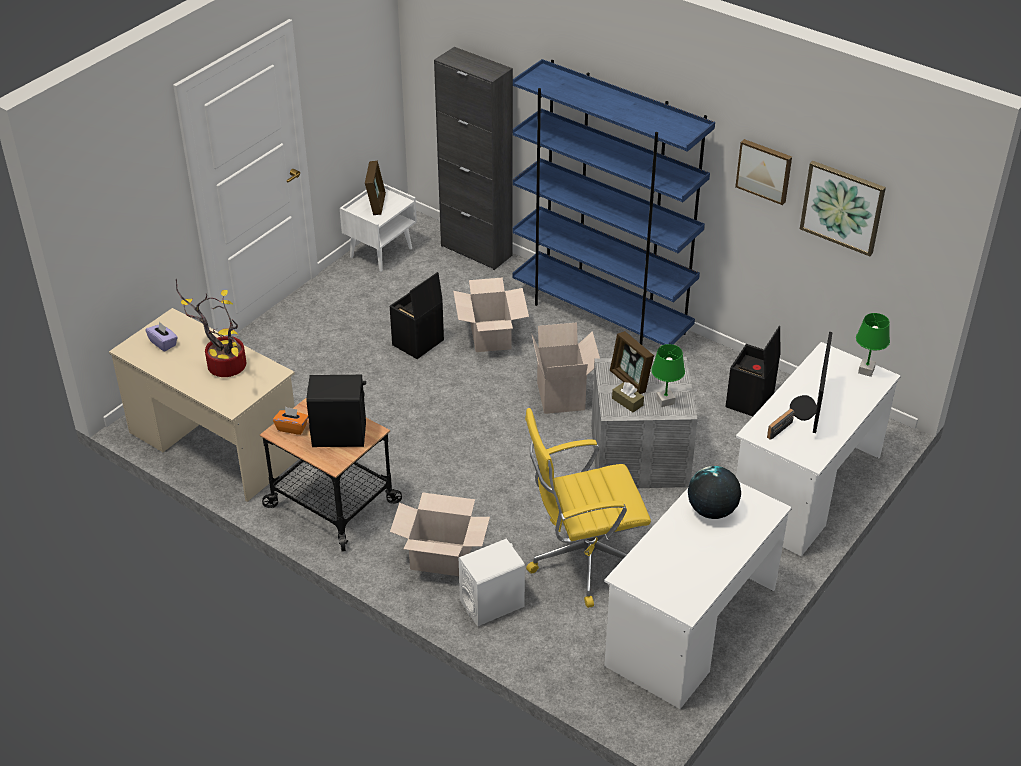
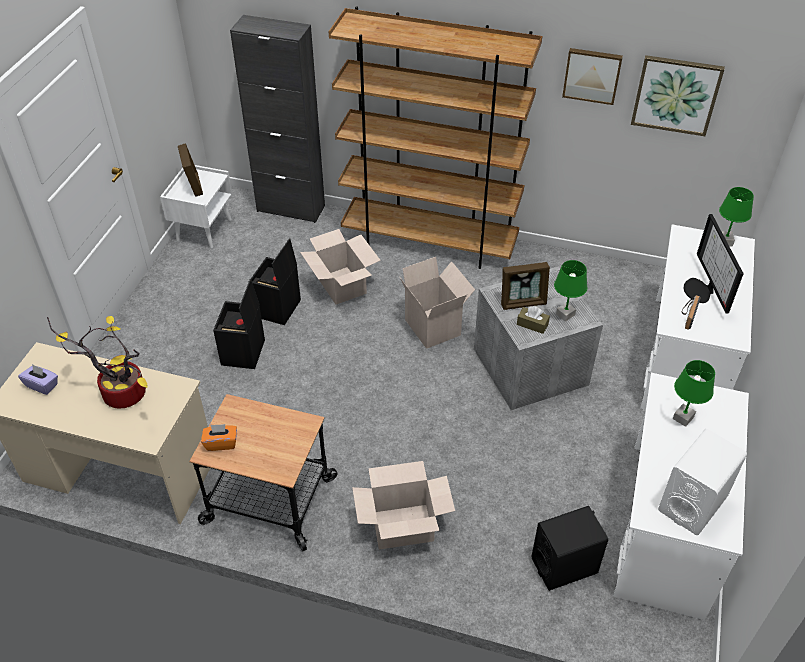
camera: 20 degrees left, 5 degrees up
black speaker [306,375,366,447] -> black speaker moved to [531,506,608,591]
white speaker [459,539,525,626] -> white speaker moved to [658,429,747,535]
blue bookcase [513,59,715,345] -> brown bookcase [329,7,542,269]
yellow office chair [525,408,651,608] -> none
picture frame [610,331,654,394] -> picture frame turned 45 degrees counterclockwise [501,262,550,310]
globe [688,466,741,519] -> green table lamp [673,360,715,427]
black storage box [725,326,780,416] -> black storage box moved to [213,279,265,369]

